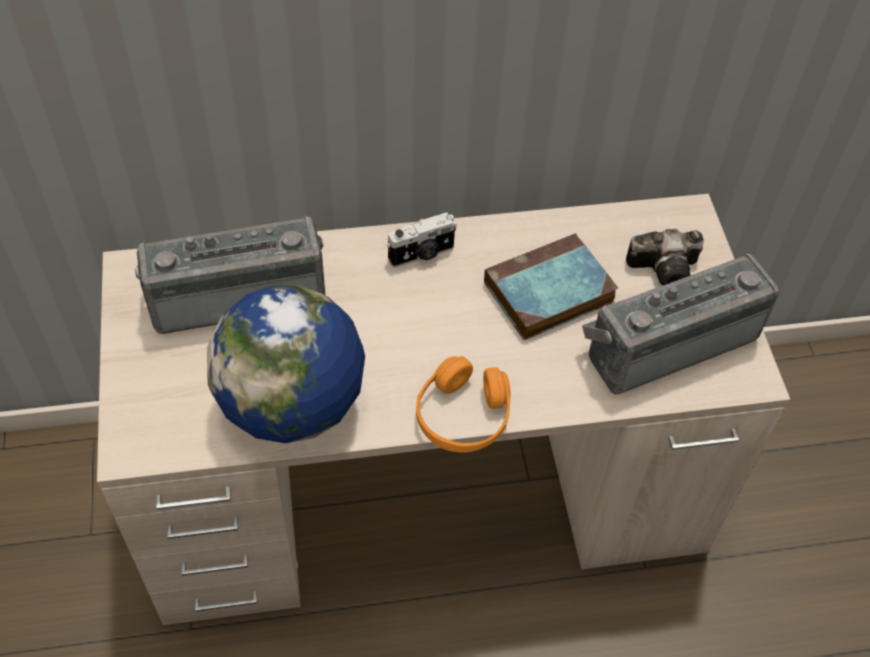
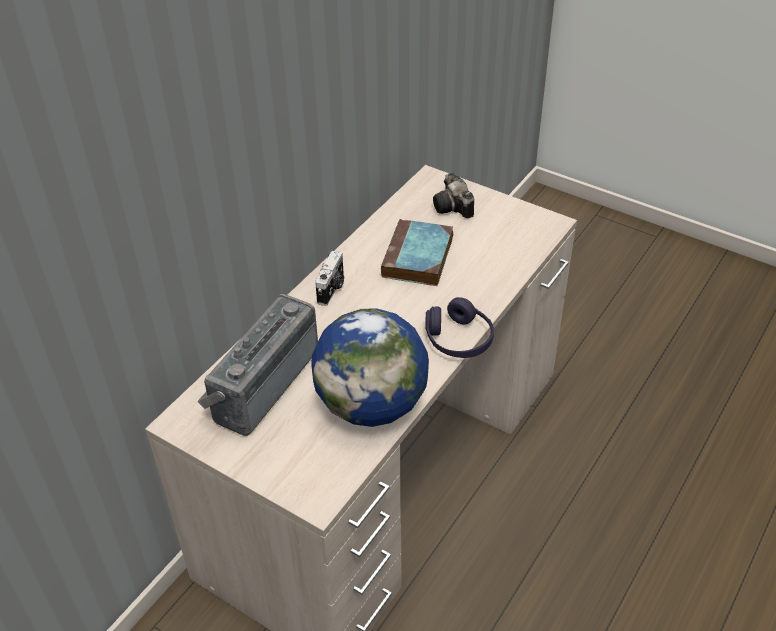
camera: 45 degrees left, 10 degrees down
orange headphones [416,356,510,453] -> purple headphones [425,297,494,358]
radio [582,254,779,395] -> none
camera [626,229,704,286] -> camera turned 120 degrees clockwise [433,173,474,219]

